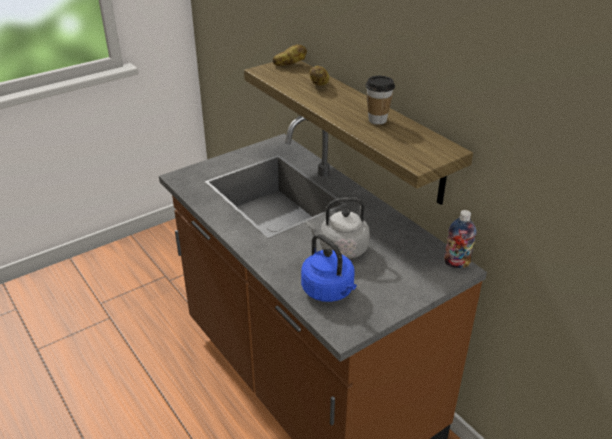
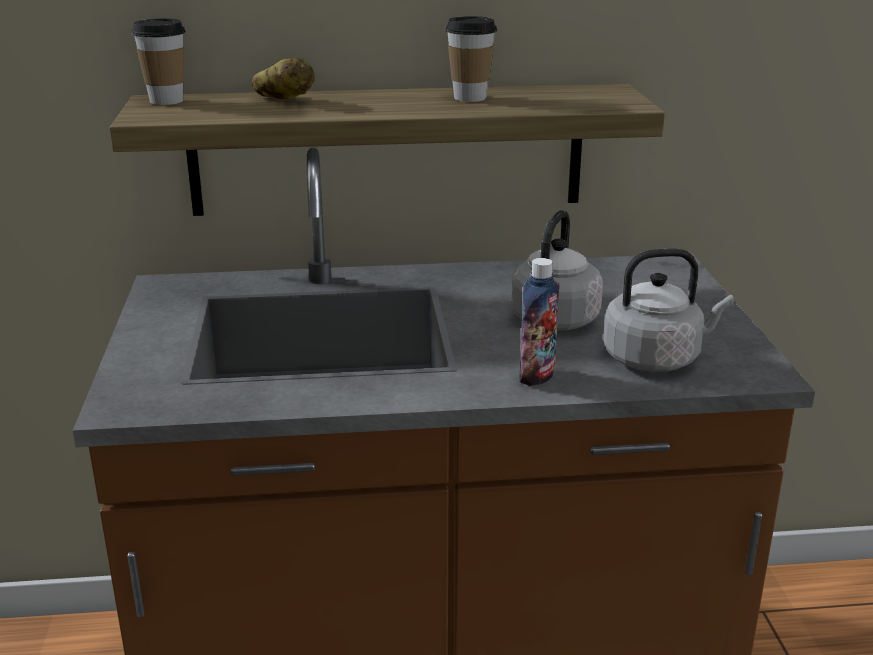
camera: 60 degrees left, 10 degrees down
potato [273,44,307,66] -> cup [131,18,186,105]
blue kettle [301,234,357,302] -> grey kettle [603,249,734,372]
bottle [444,210,477,268] -> bottle moved to [519,258,560,386]

